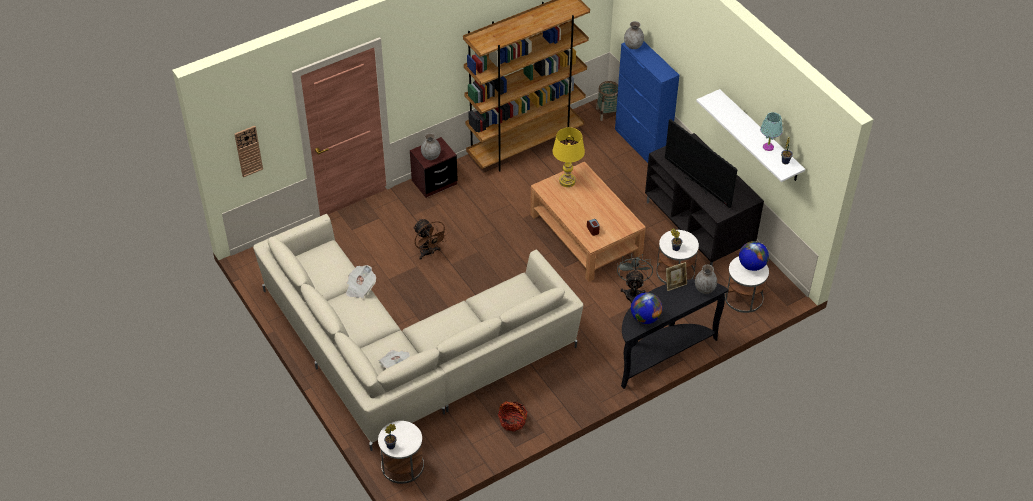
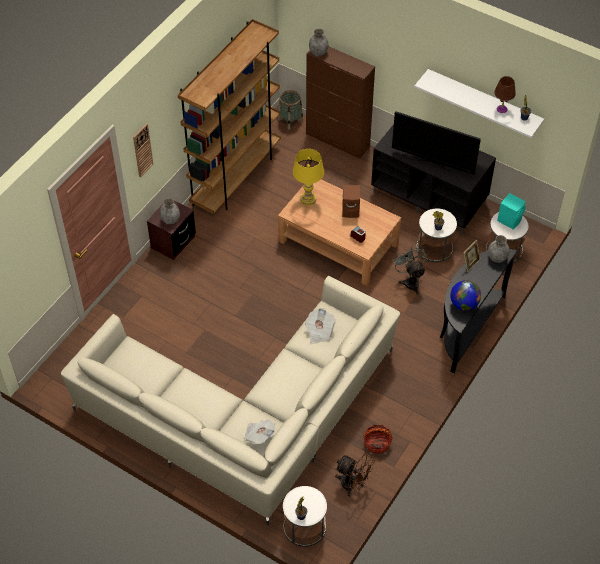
camera: 25 degrees left, 5 degrees up
wall clock [234,126,263,177] -> wall clock moved to [133,123,153,178]
newspaper [346,265,376,298] -> newspaper moved to [305,308,336,344]
brown fan [413,219,448,260] -> brown fan moved to [335,454,375,497]
blue cabinet [615,42,680,163] -> brown cabinet [306,46,375,159]
globe [739,241,769,271] -> turquoise speaker [497,193,526,229]
turquoise table lamp [760,112,783,151] -> brown table lamp [494,76,516,113]
none -> brown speaker [342,185,360,218]

